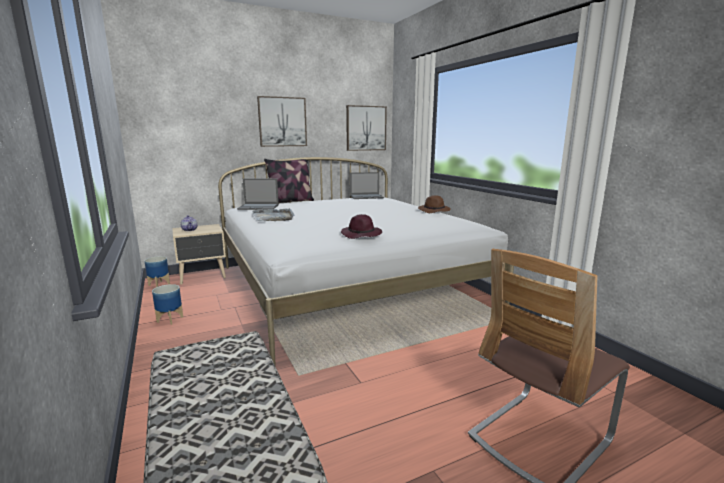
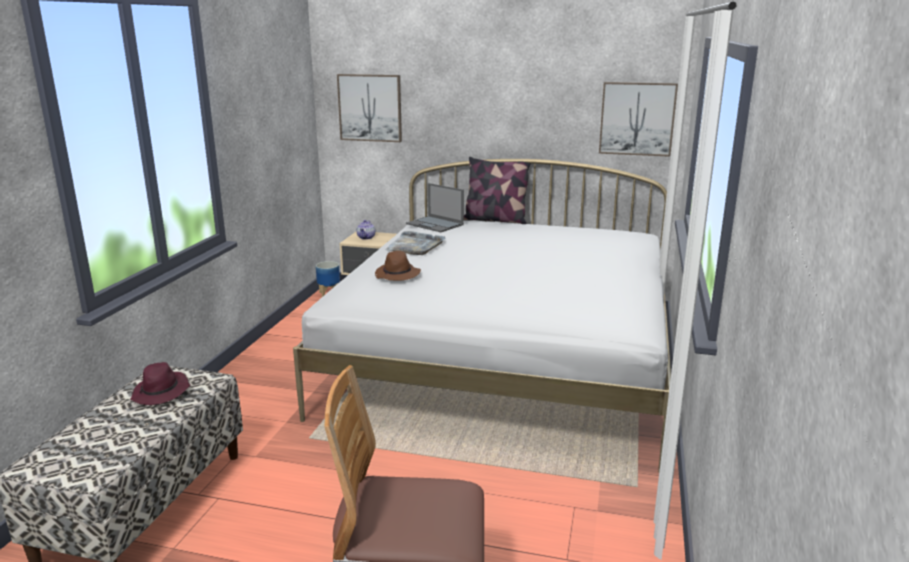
camera: 40 degrees right, 5 degrees up
planter [152,284,183,325] -> none
picture [257,96,307,147] -> picture moved to [337,74,402,142]
purple hat [341,214,382,239] -> purple hat moved to [131,362,190,405]
laptop [350,172,384,199] -> none
brown hat [418,195,451,213] -> brown hat moved to [375,251,421,281]

